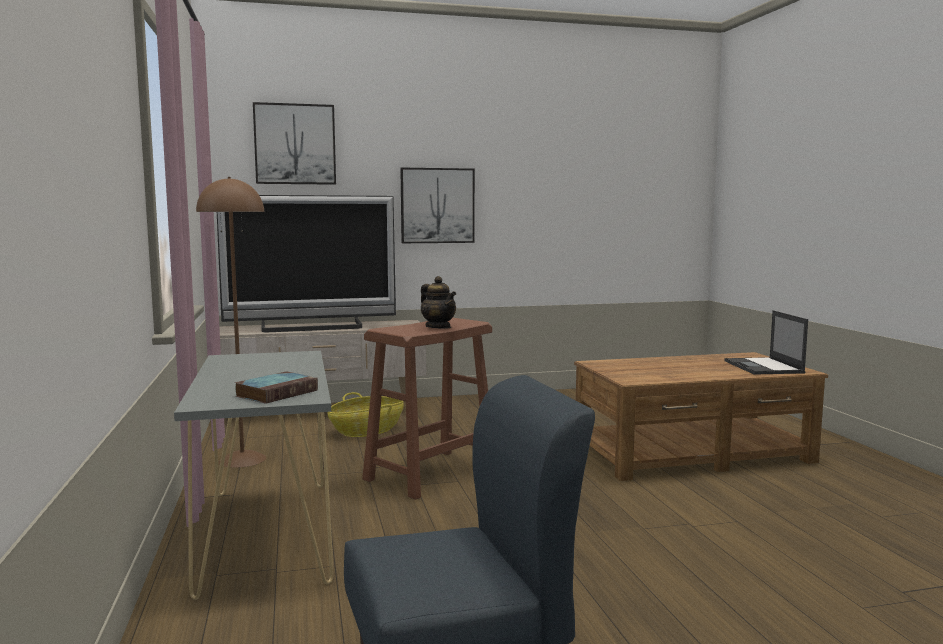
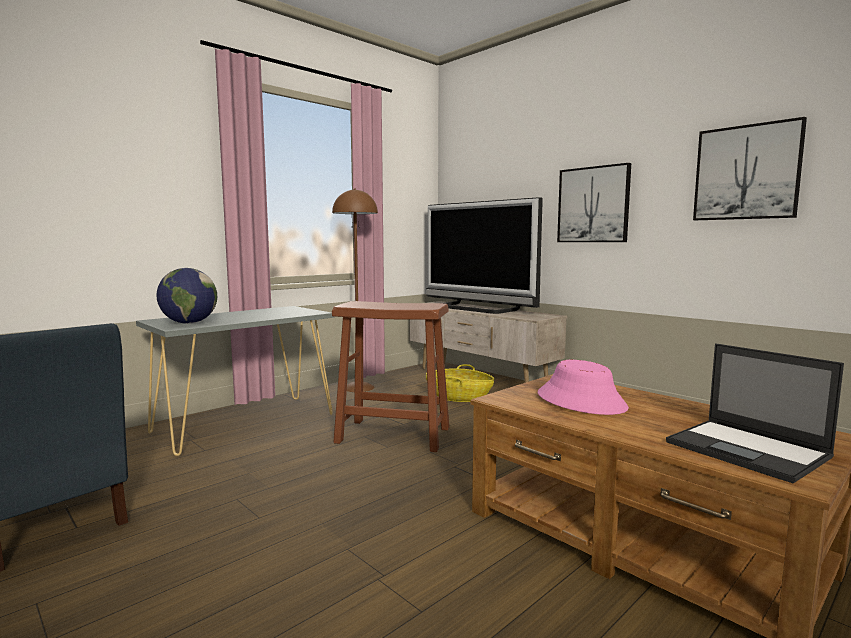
camera: 60 degrees right, 0 degrees up
book [235,371,318,404] -> globe [156,268,217,324]
picture [253,102,336,185] -> picture moved to [693,117,807,220]
teapot [421,276,456,328] -> none
laptop [724,310,808,375] -> laptop turned 90 degrees counterclockwise [666,343,844,484]
none -> pink hat [538,360,629,415]

